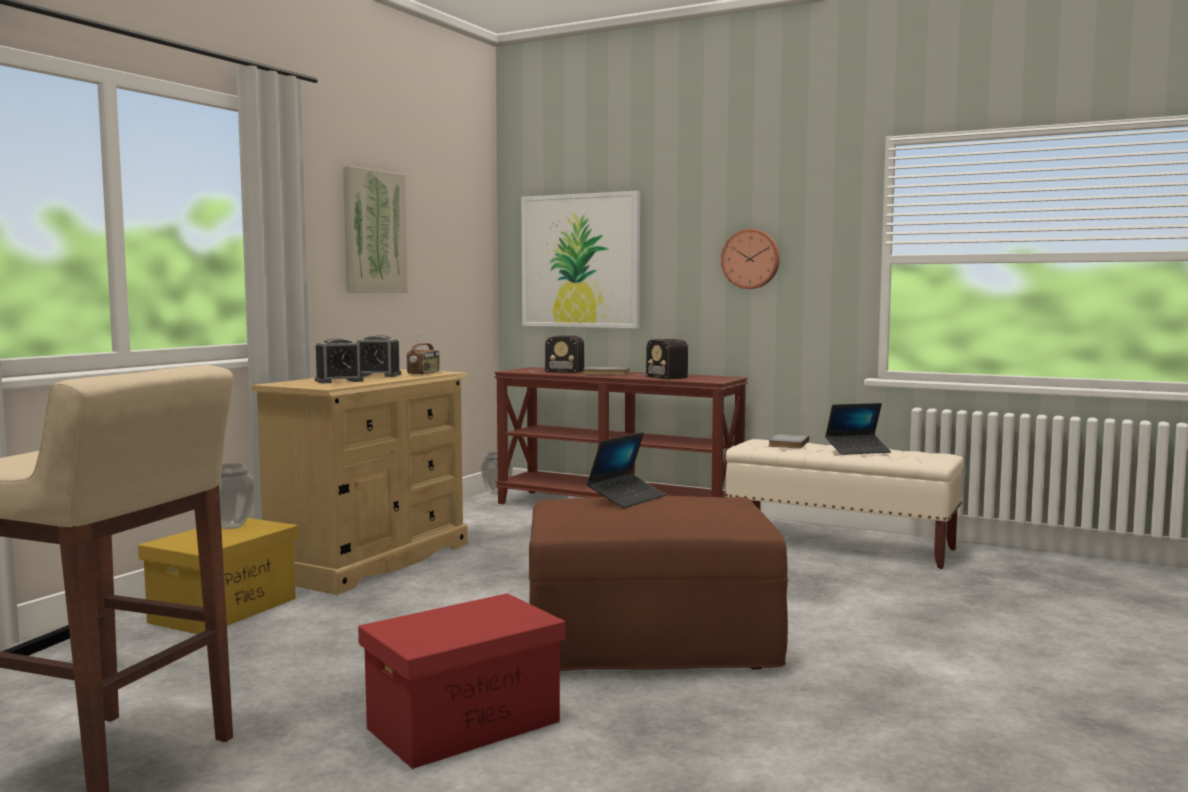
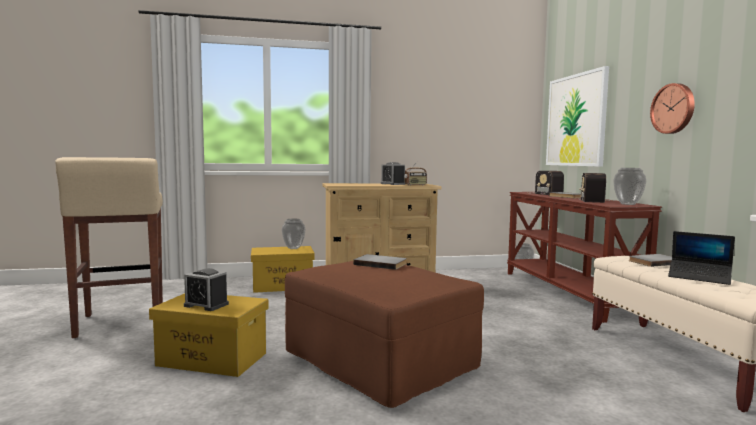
camera: 50 degrees right, 0 degrees up
alarm clock [315,338,364,383] -> alarm clock moved to [184,268,229,311]
picture [343,166,408,293] -> none
red storage box [358,593,565,769] -> yellow storage box [149,293,269,377]
laptop [586,432,666,508] -> grey book [353,254,407,270]
none -> vase [613,168,646,205]

